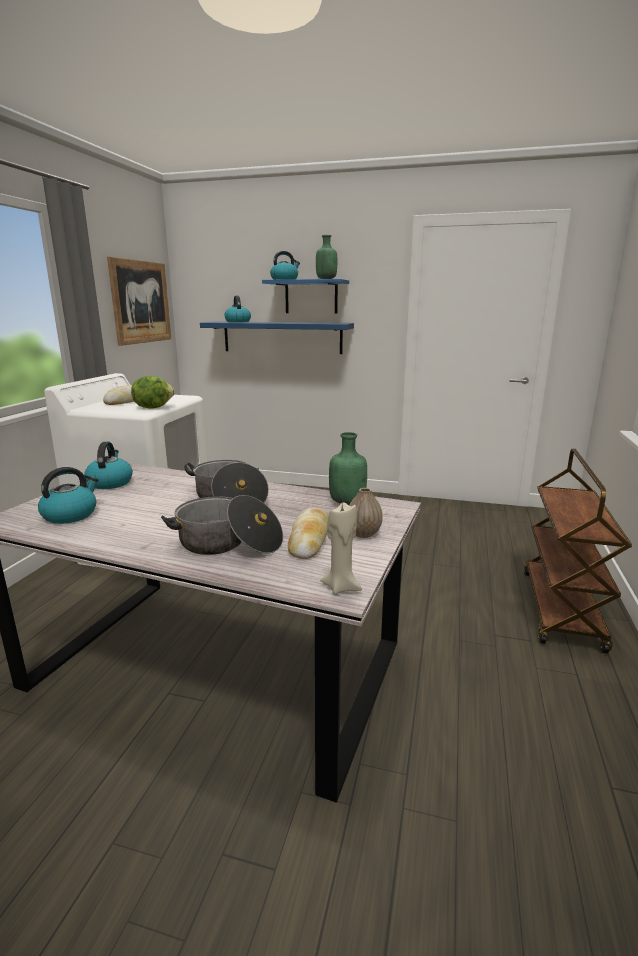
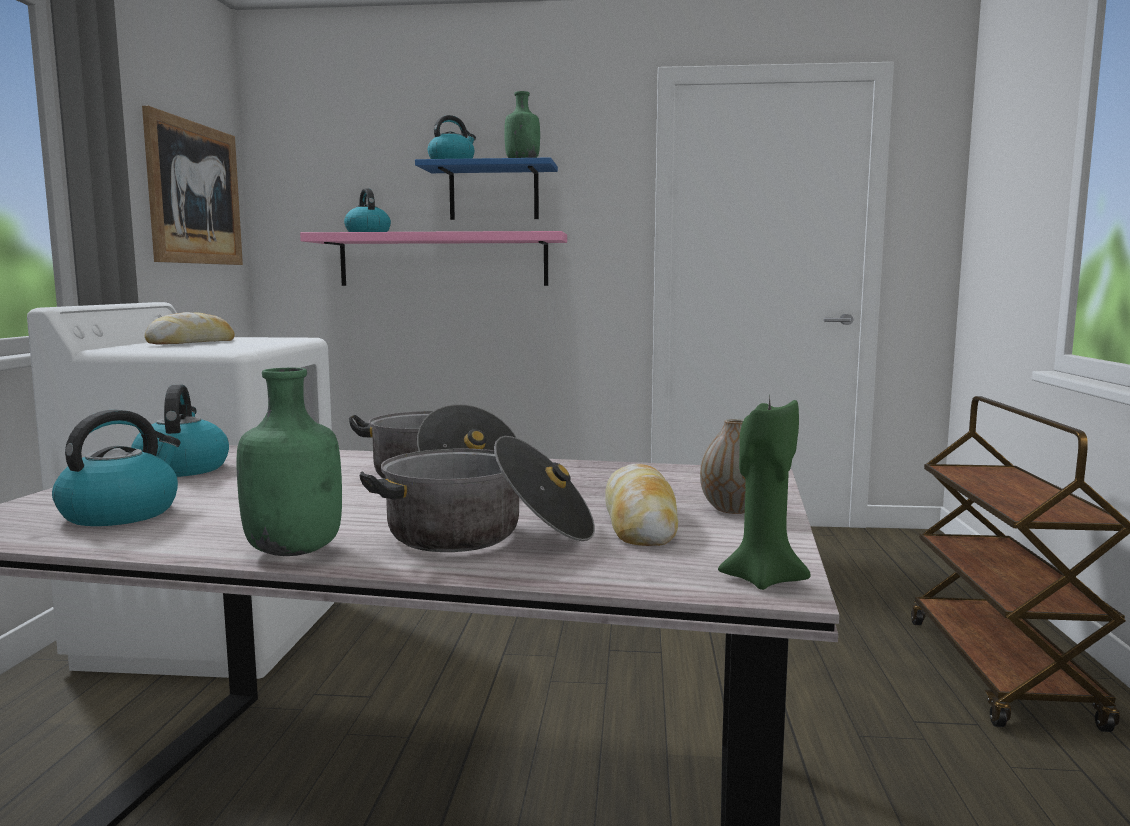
camera: 10 degrees left, 10 degrees down
lettuce [131,376,175,408] -> none
blue shelf [200,321,354,354] -> pink shelf [300,231,567,286]
beige candle [320,503,362,595] -> green candle [718,397,811,590]
green bottle [329,432,367,505] -> green bottle moved to [236,368,342,556]

